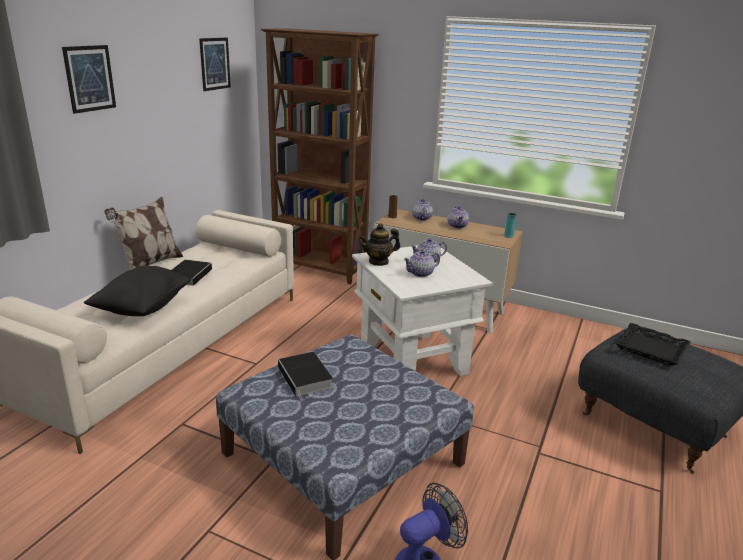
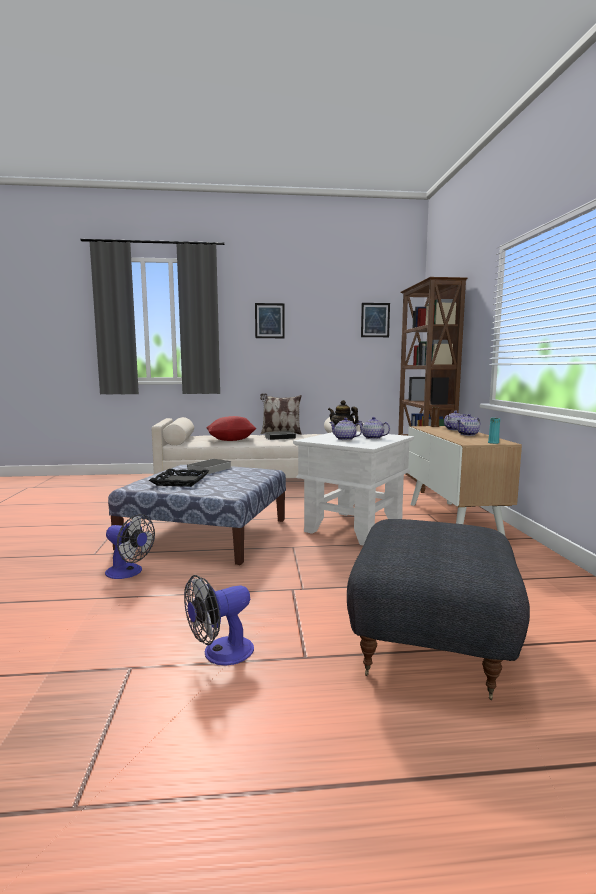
camera: 60 degrees right, 15 degrees down
black pillow [84,266,191,316] -> red pillow [206,416,256,441]
black tray [615,323,690,366] -> black tray moved to [149,469,210,487]
none -> fan [184,575,254,666]

